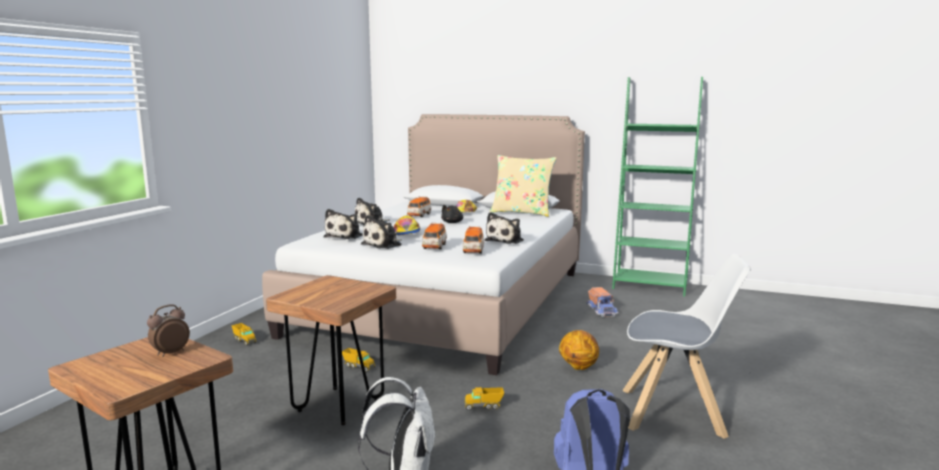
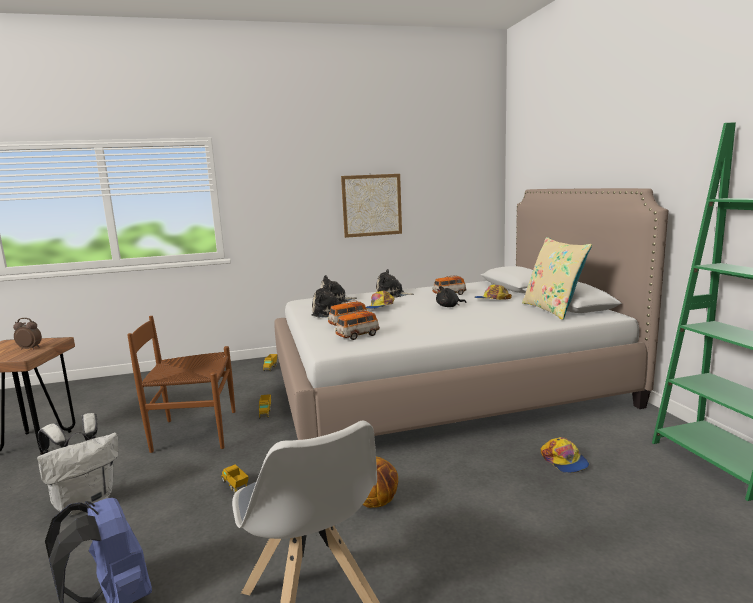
camera: 55 degrees right, 0 degrees up
brown stool [266,275,396,425] -> brown chair [127,316,236,453]
plush toy [485,212,524,244] -> none
toy truck [587,287,618,317] -> cap [540,437,589,473]
none -> picture [341,174,402,238]

